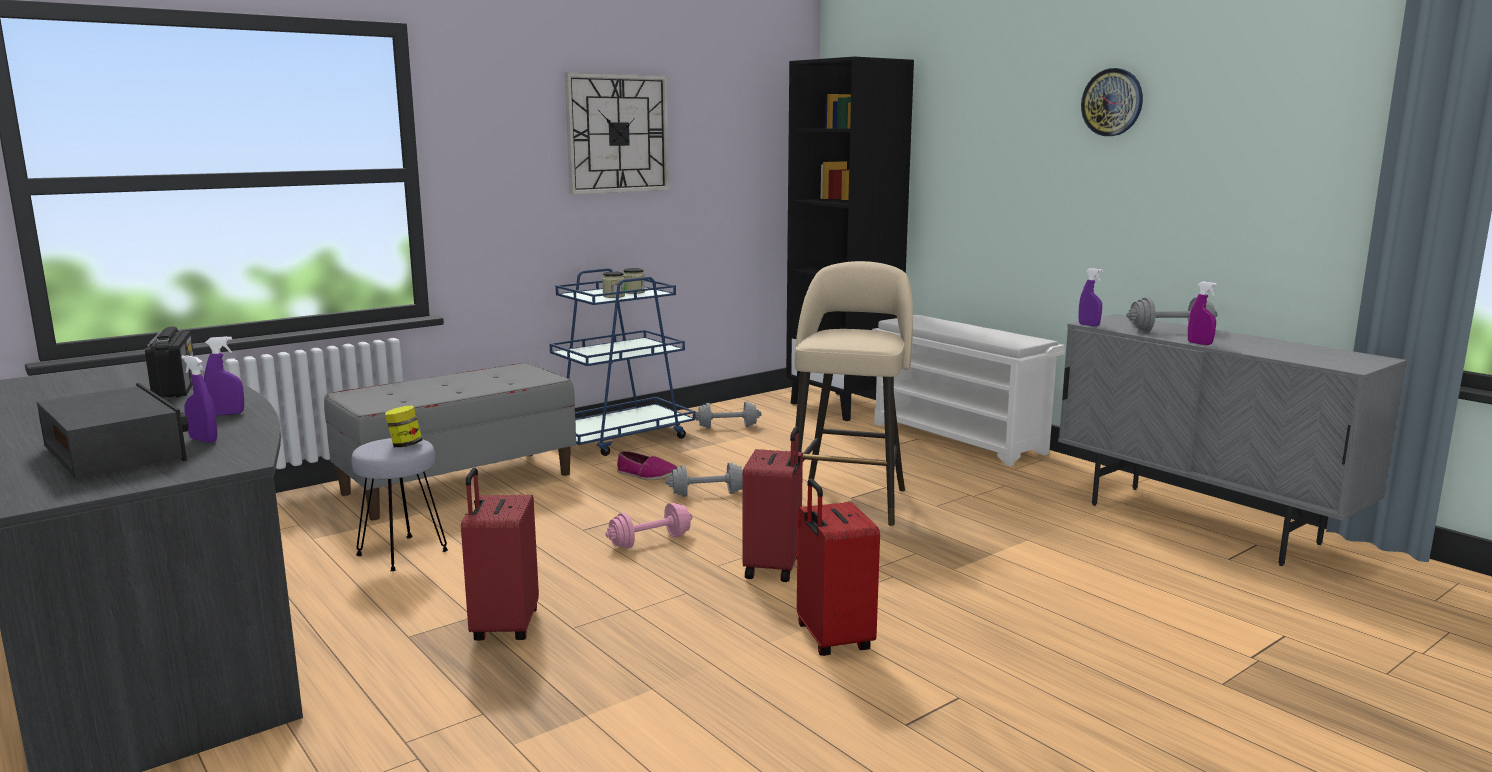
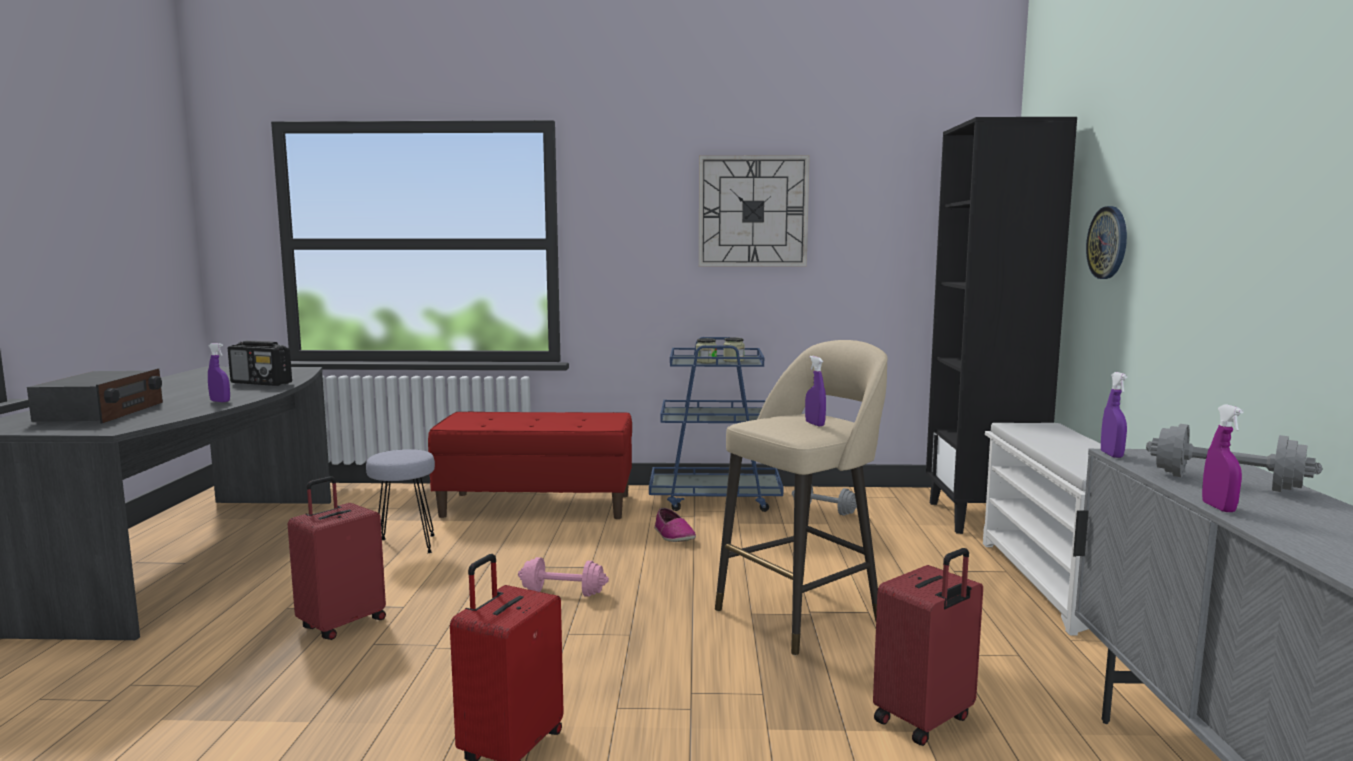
camera: 40 degrees right, 5 degrees down
radio [145,327,194,398] -> radio turned 90 degrees clockwise [228,341,292,386]
purple spray bottle [181,355,217,443] -> purple spray bottle moved to [805,356,826,426]
grey bench [324,363,576,520] -> red bench [428,412,632,519]
jar [385,405,422,447] -> none
grey dumbbell [665,463,743,497] -> none
red suitcase [742,427,803,582] -> red suitcase moved to [873,548,983,746]
wall clock [1081,68,1143,136] -> wall clock moved to [1086,206,1127,279]

